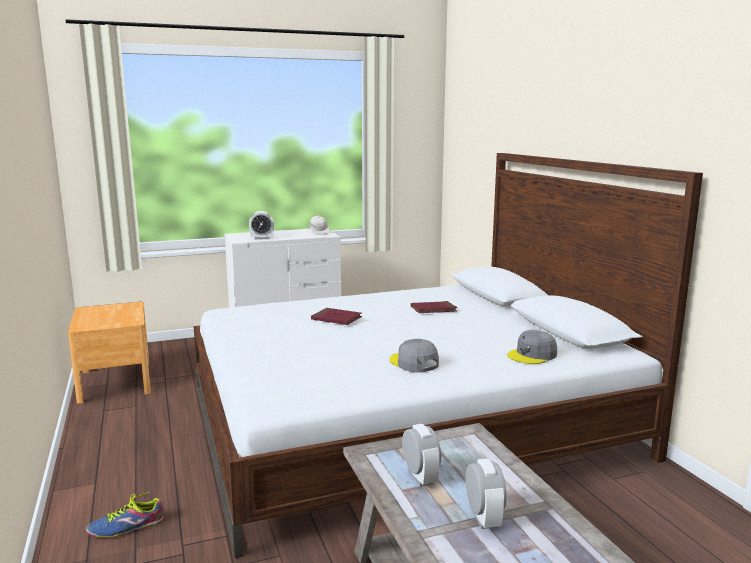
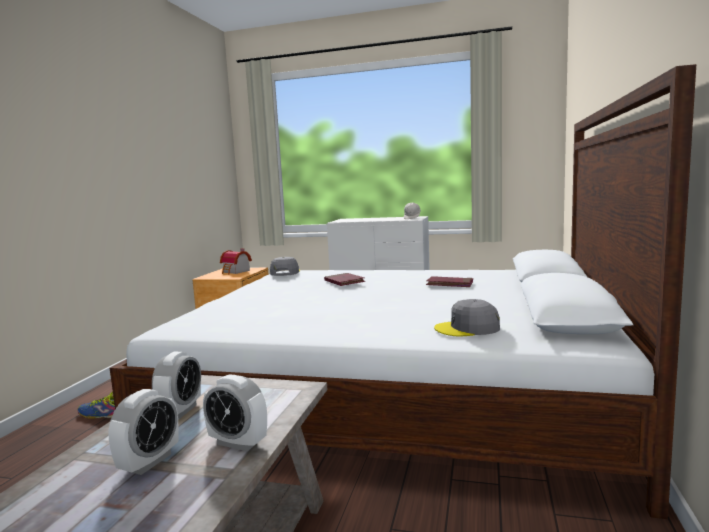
camera: 35 degrees right, 5 degrees down
alarm clock [249,211,274,240] -> alarm clock moved to [203,374,267,451]
grey cap [390,339,439,372] -> grey cap moved to [270,257,300,276]
none -> toy house [220,248,252,275]

